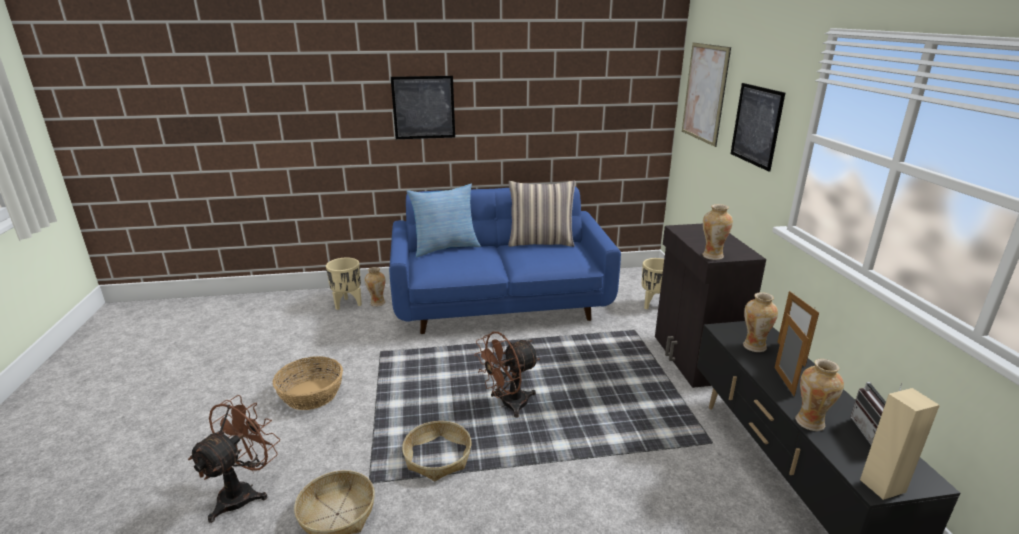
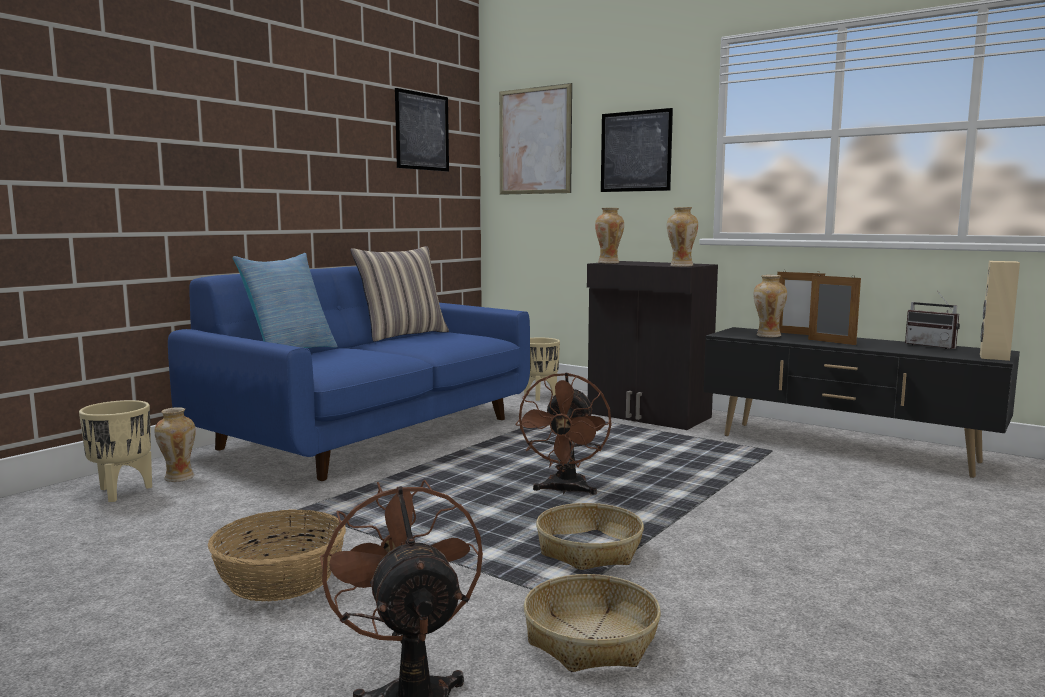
camera: 45 degrees left, 15 degrees down
picture [391,76,455,139] -> picture moved to [395,88,449,172]
vase [795,359,844,431] -> vase moved to [595,208,624,263]

